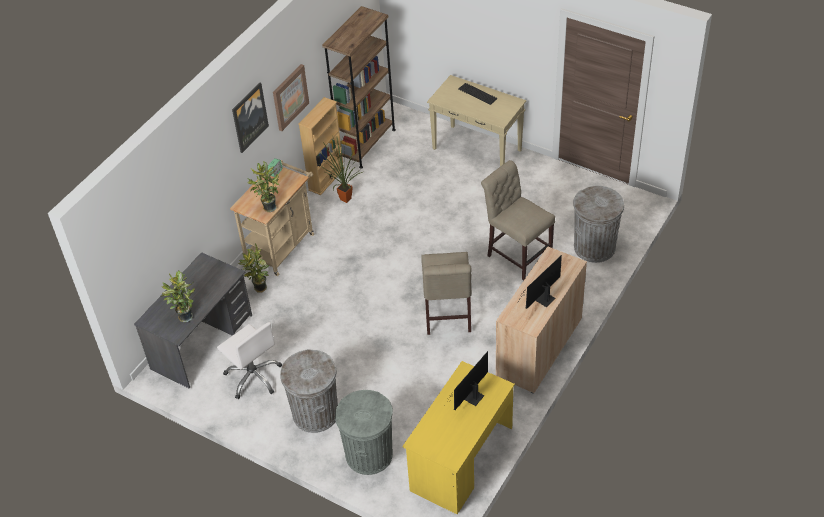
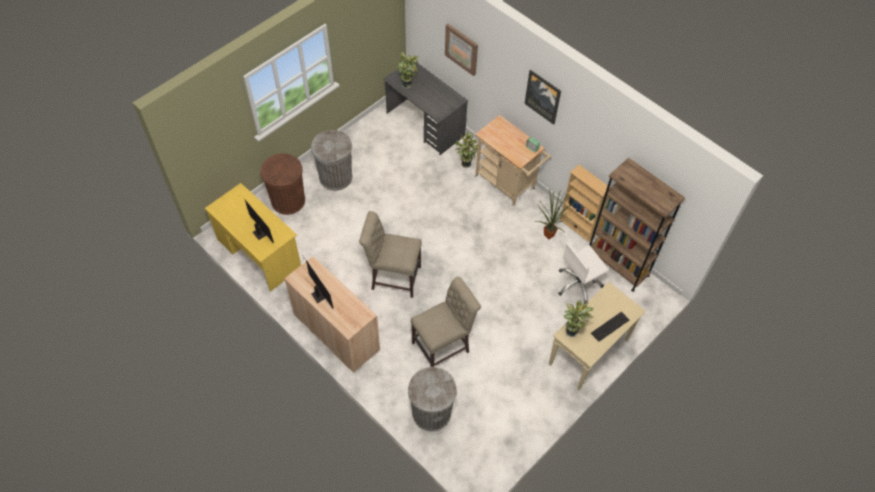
camera: 100 degrees right, 10 degrees up
white office chair [217,322,282,399] -> white office chair moved to [558,243,609,304]
potted plant [247,161,279,212] -> potted plant moved to [564,300,593,337]
picture [273,64,309,131] -> picture moved to [445,24,478,76]
grey trash can [335,390,393,475] -> brown trash can [261,153,305,215]

